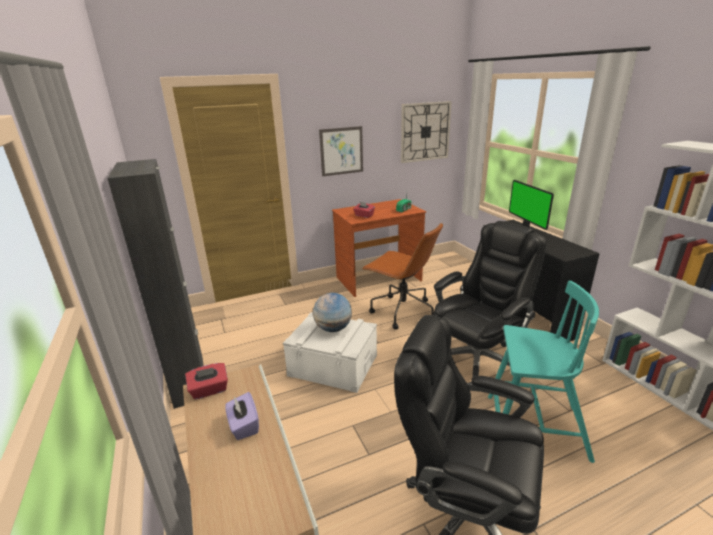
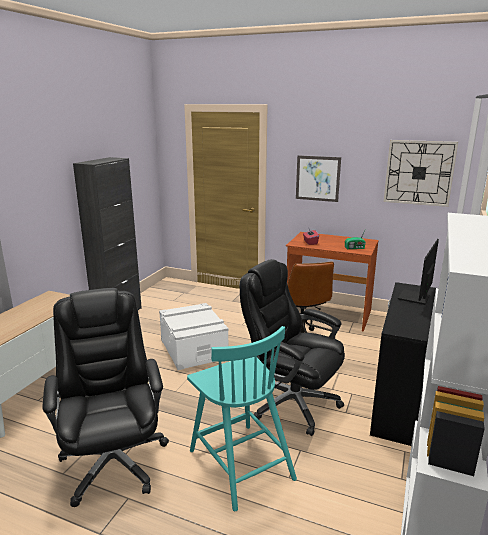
camera: 45 degrees right, 5 degrees down
red tissue box [185,363,228,399] -> none
purple tissue box [225,392,259,440] -> none
globe [313,293,352,332] -> none
black office chair [433,221,546,383] -> black office chair turned 150 degrees counterclockwise [240,259,345,436]

